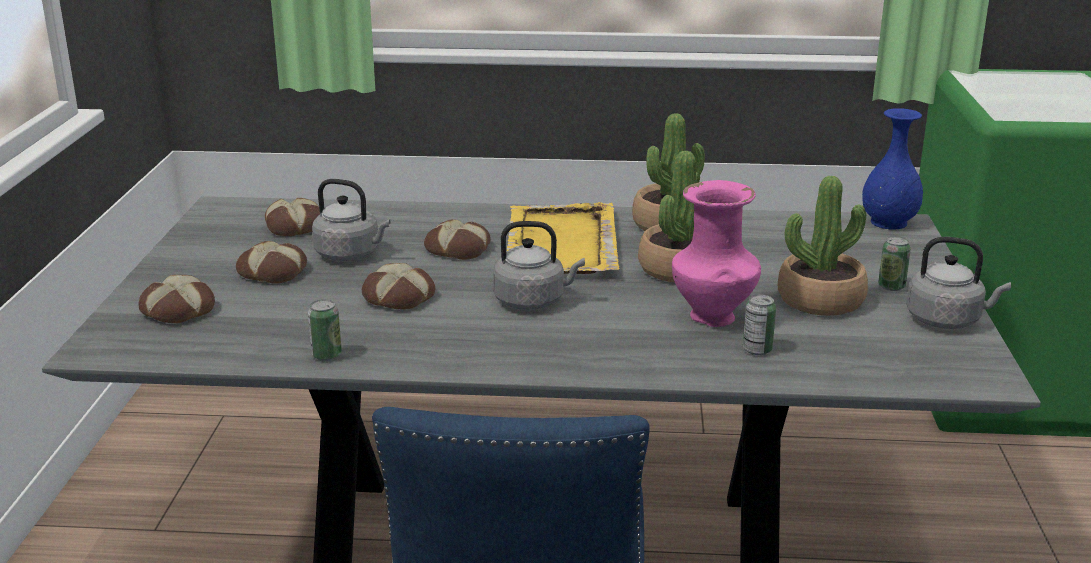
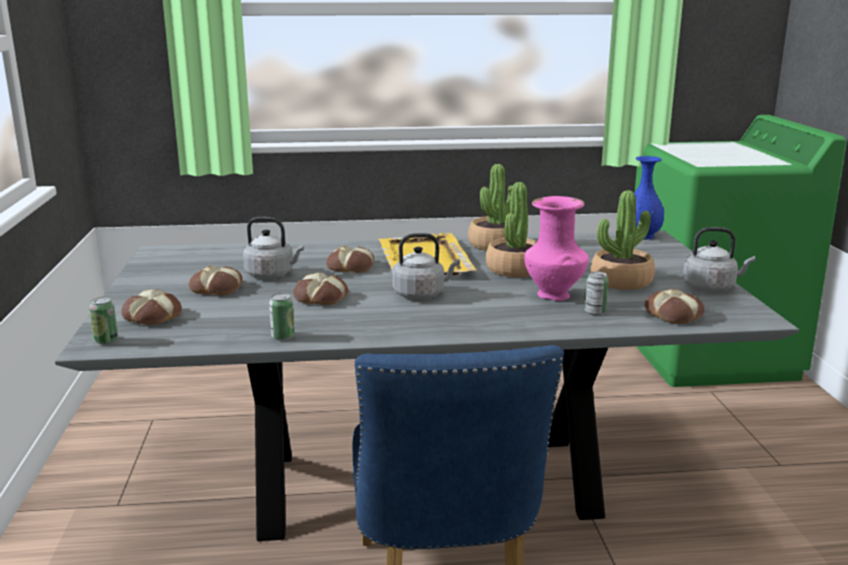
camera: 10 degrees left, 5 degrees down
bread [265,198,320,236] -> bread moved to [644,289,705,324]
can [878,236,911,291] -> can moved to [89,297,118,345]

